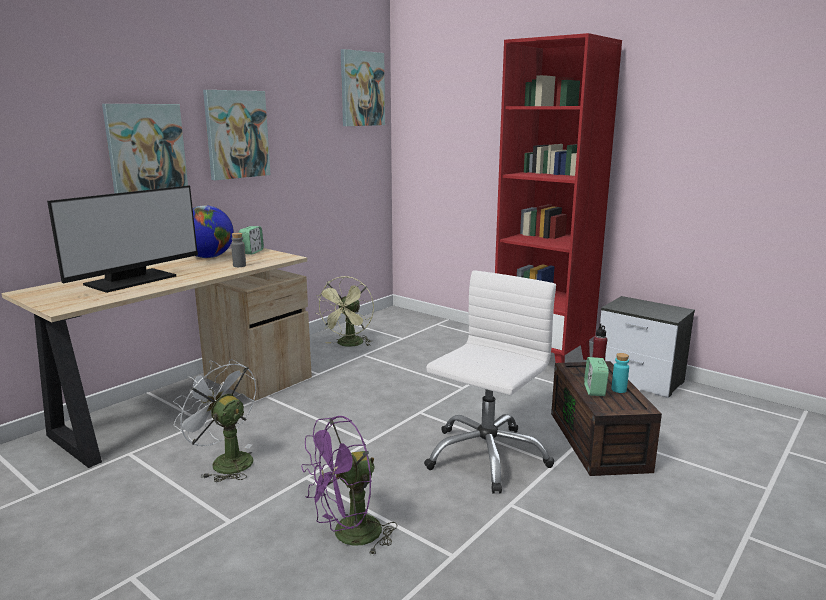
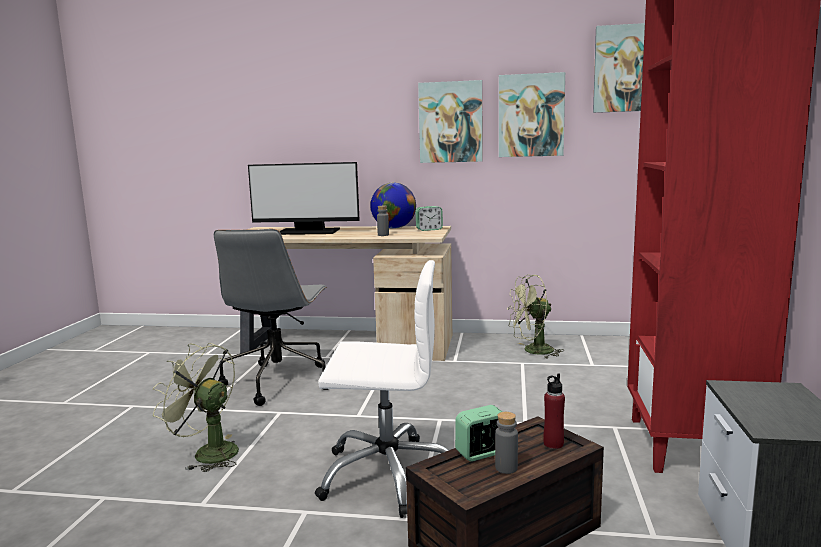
camera: 60 degrees right, 5 degrees down
picture [102,104,188,193] -> picture moved to [499,72,565,157]
white fan [173,359,256,482] -> grey office chair [214,229,328,406]
purple fan [301,416,398,556] -> green fan [153,343,239,472]
turquoise bottle [611,353,629,393] -> grey bottle [495,412,518,474]

